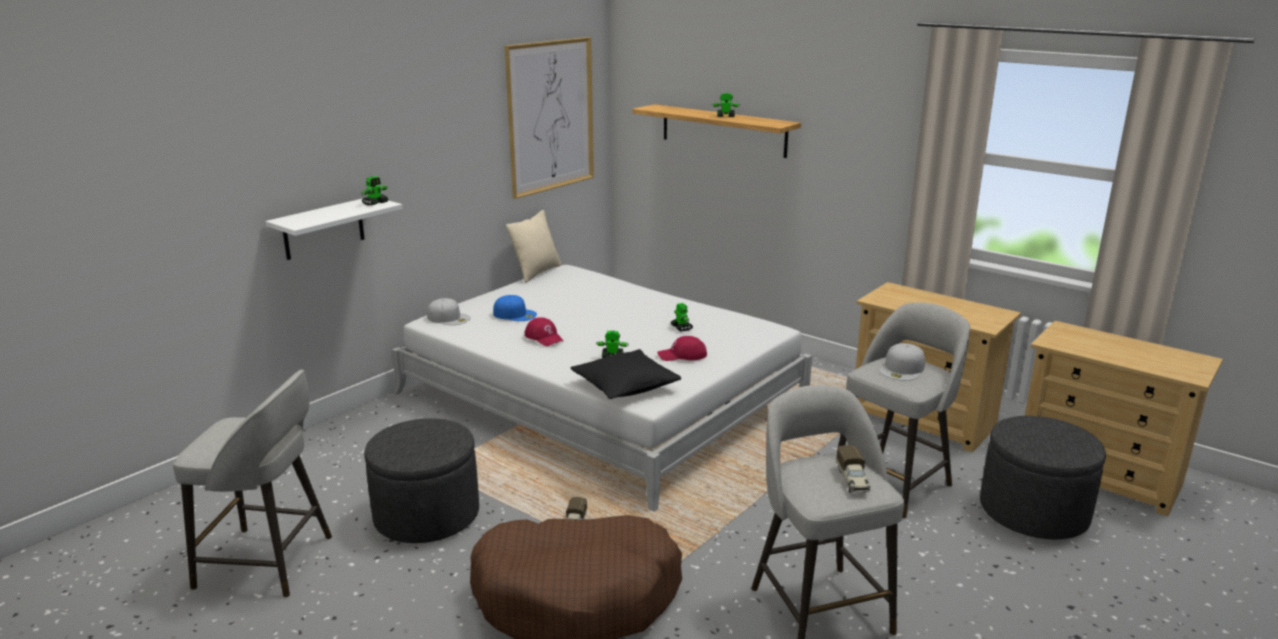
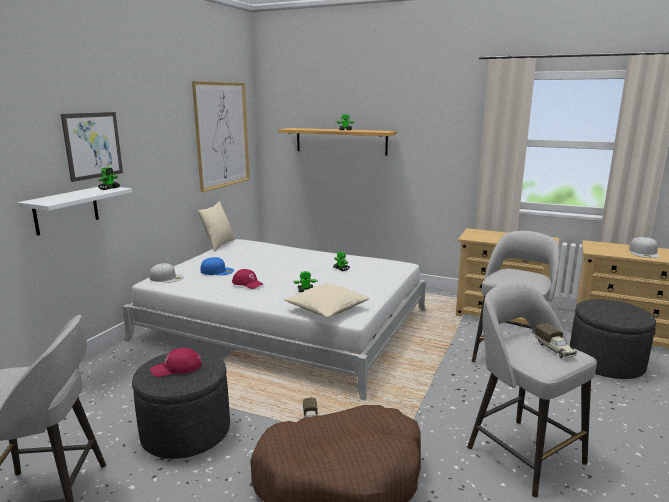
camera: 15 degrees left, 5 degrees down
black pillow [570,349,681,399] -> beige pillow [284,283,369,317]
red cap [657,336,707,361] -> red cap moved to [150,348,202,377]
white cap [880,343,925,381] -> white cap moved to [629,237,660,258]
none -> picture [61,112,123,182]

